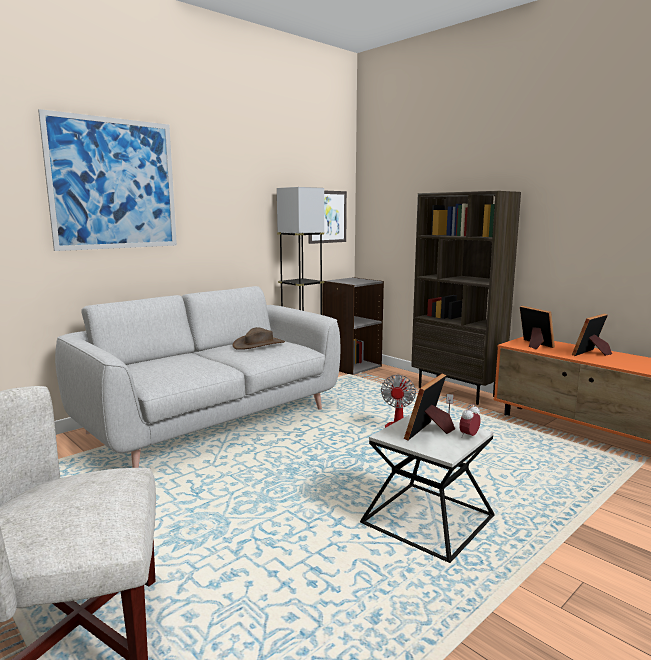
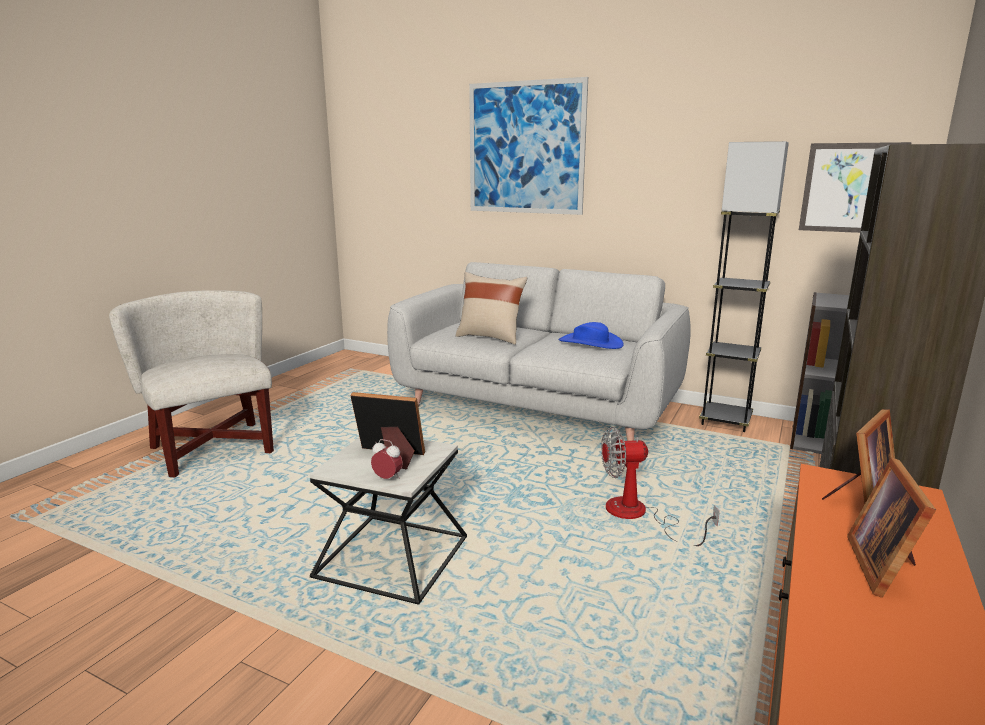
camera: 70 degrees right, 5 degrees up
brown hat [233,327,285,350] -> blue hat [559,322,624,349]
picture frame [572,314,612,356] -> picture frame turned 105 degrees counterclockwise [847,458,936,598]
none -> beige pillow [455,272,527,345]

